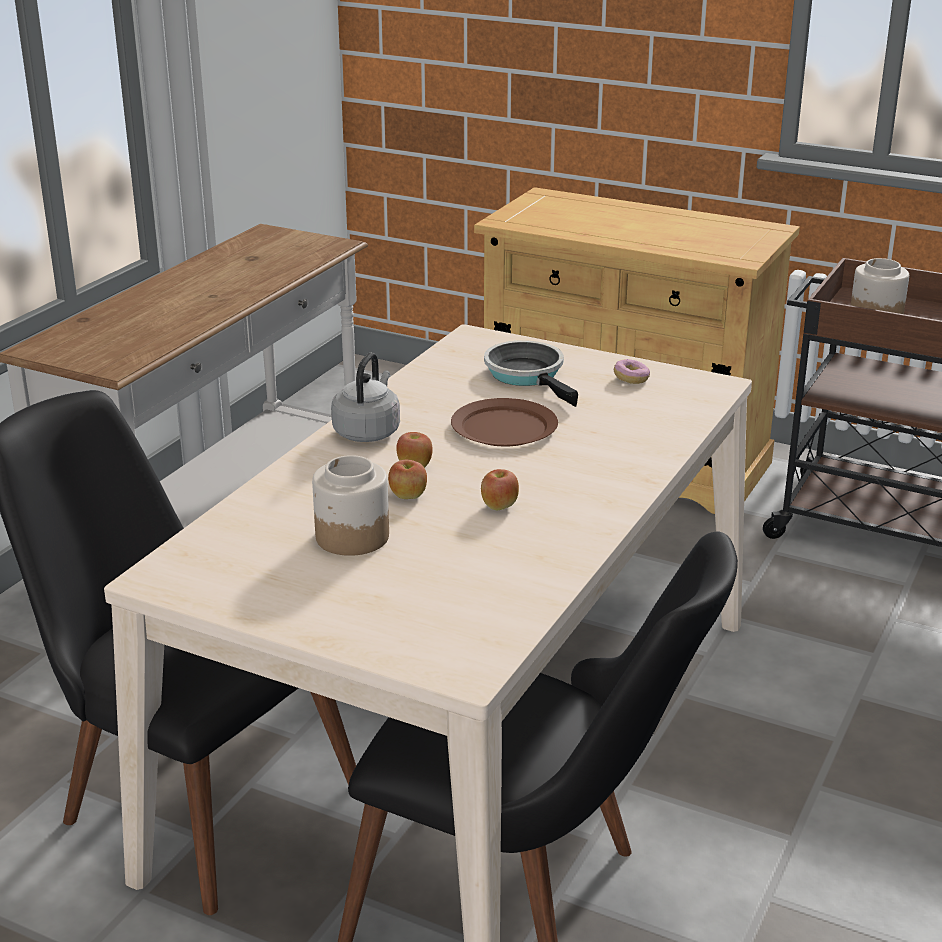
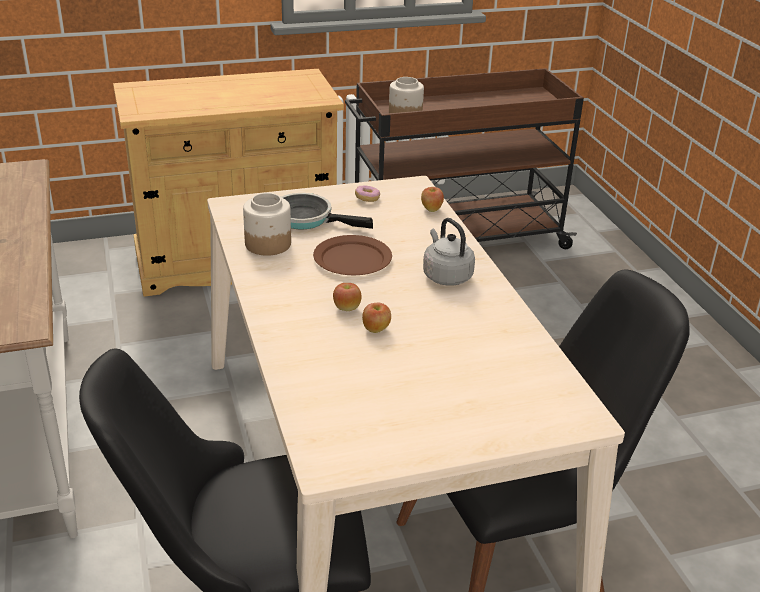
camera: 45 degrees left, 5 degrees up
jar [312,455,389,556] -> jar moved to [243,193,291,256]
grey kettle [331,352,400,442] -> grey kettle moved to [423,218,475,286]
apple [481,469,519,510] -> apple moved to [421,187,444,212]

